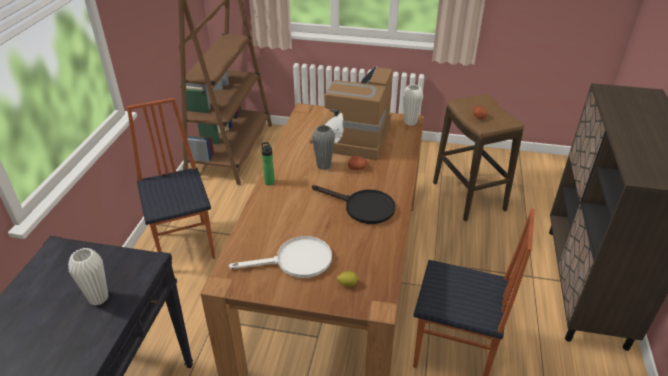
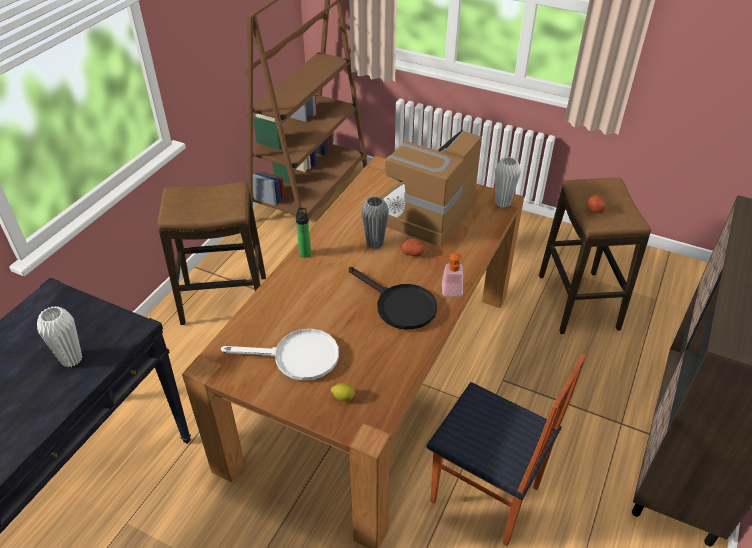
camera: 15 degrees right, 5 degrees up
chair [127,98,215,259] -> stool [158,182,266,325]
none -> soap dispenser [435,253,463,297]

